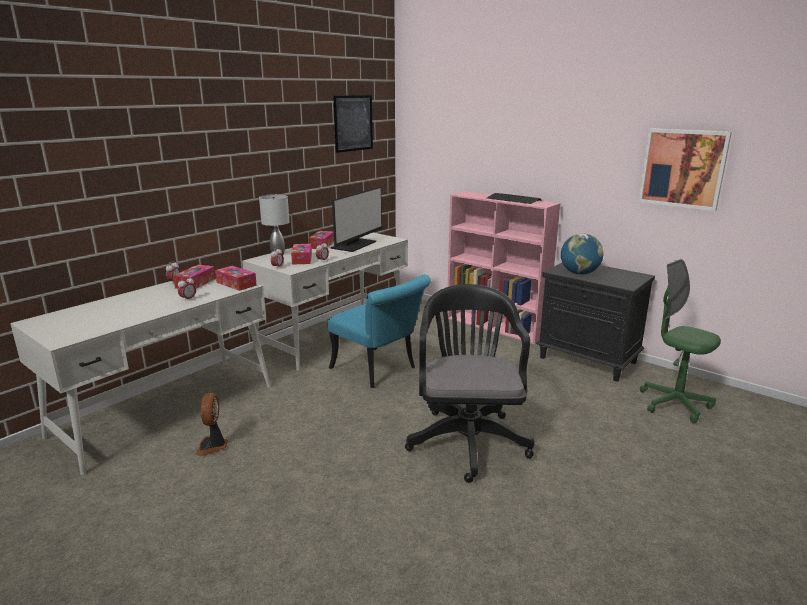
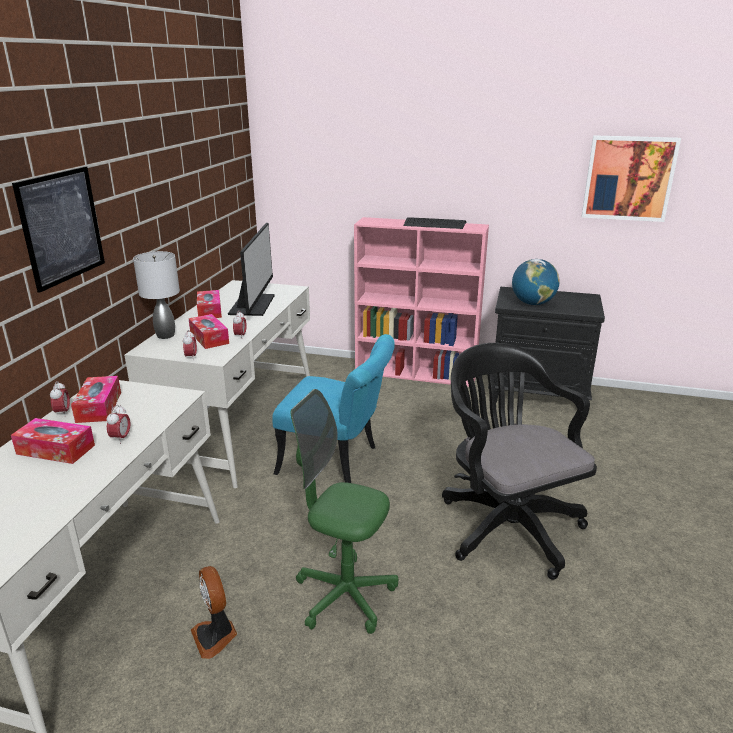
camera: 25 degrees left, 5 degrees up
tissue box [215,266,257,291] -> tissue box moved to [11,418,95,464]
picture [333,95,373,153] -> picture moved to [12,166,105,293]
green office chair [640,259,721,424] -> green office chair moved to [290,389,398,634]

